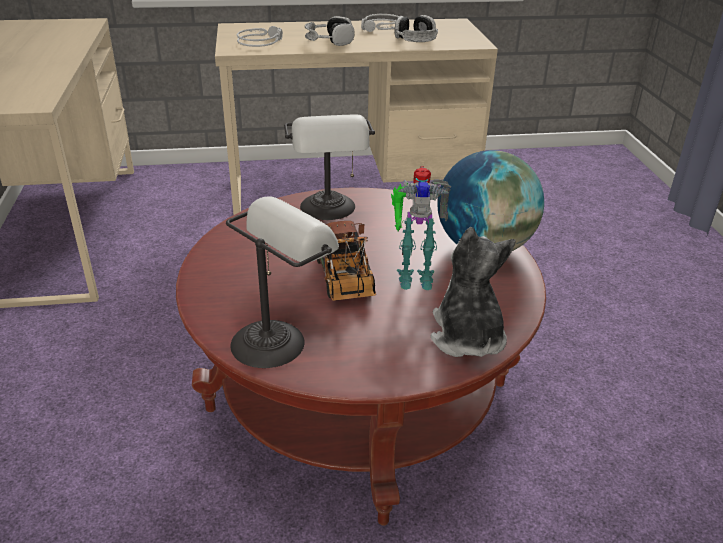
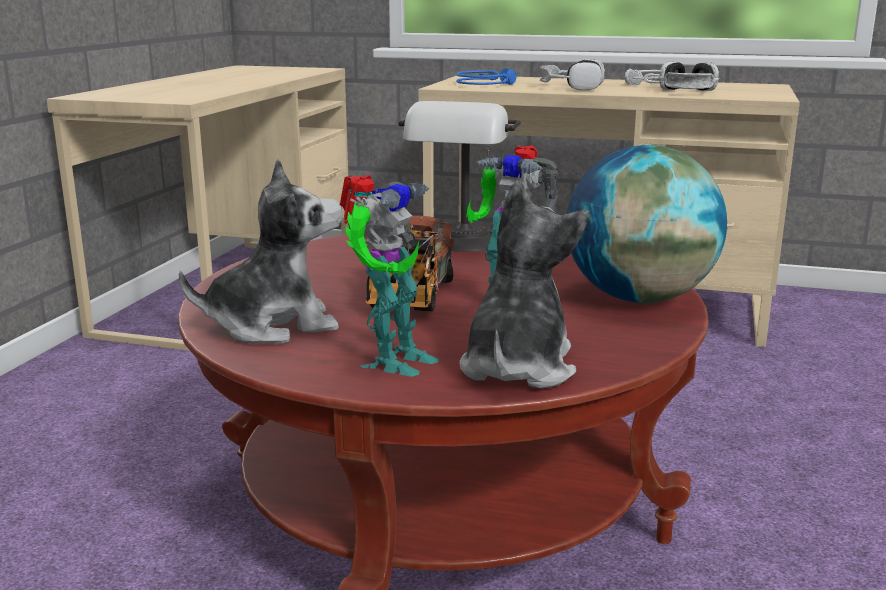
camera: 25 degrees right, 15 degrees down
table lamp [226,196,339,368] -> plush toy [179,159,342,344]
grey headphones [237,26,283,47] -> blue headphones [456,68,517,85]
none -> toy robot [340,174,439,377]

